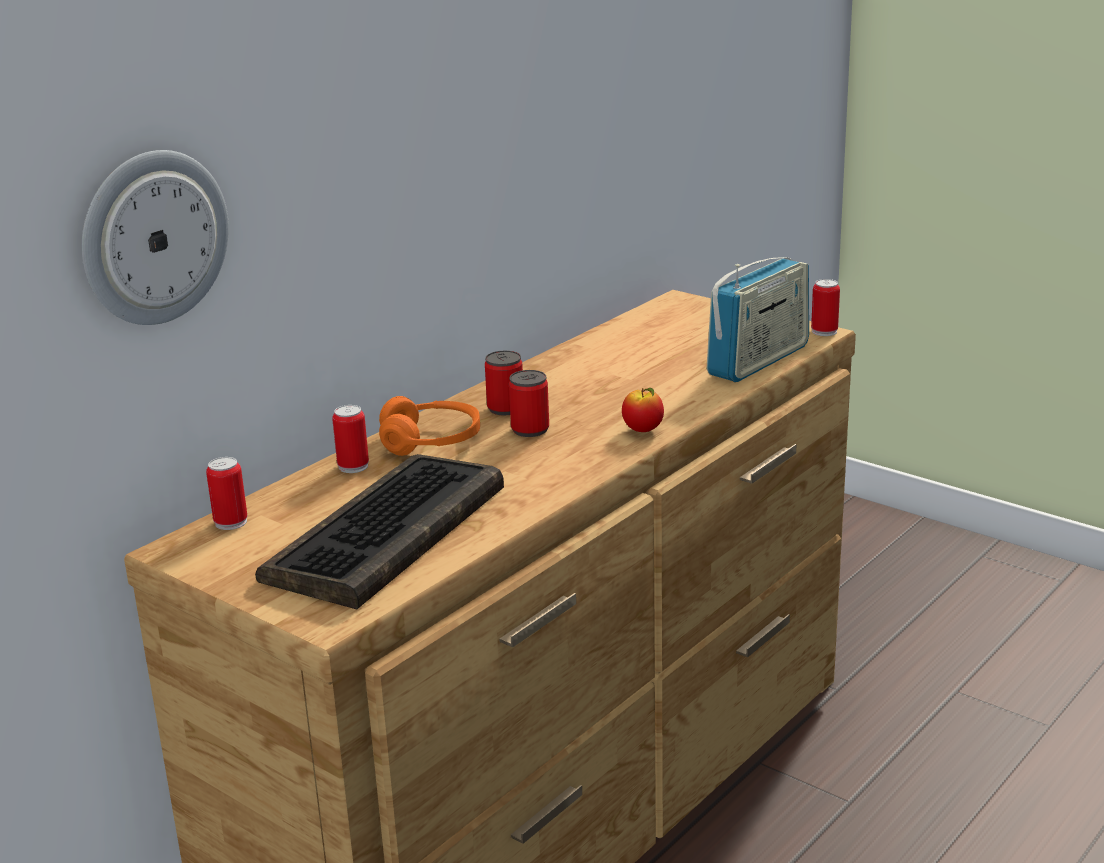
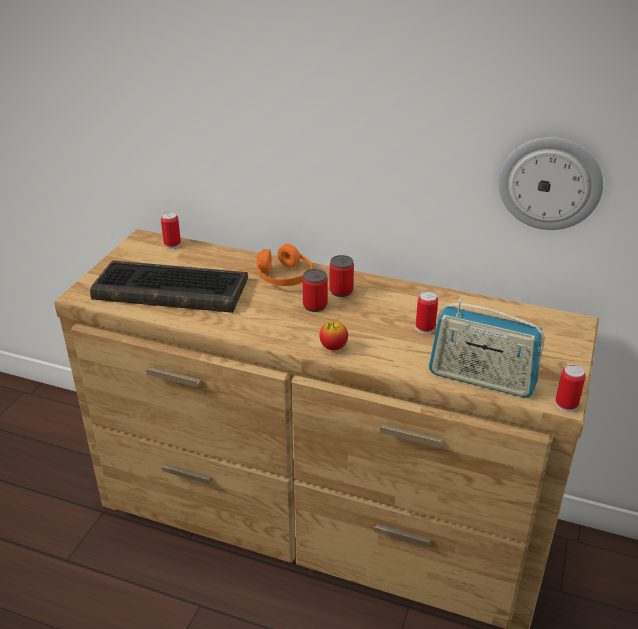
camera: 70 degrees right, 10 degrees up
wall clock [82,150,229,325] -> wall clock moved to [498,137,603,230]
can [332,405,369,473] -> can moved to [416,291,438,334]

